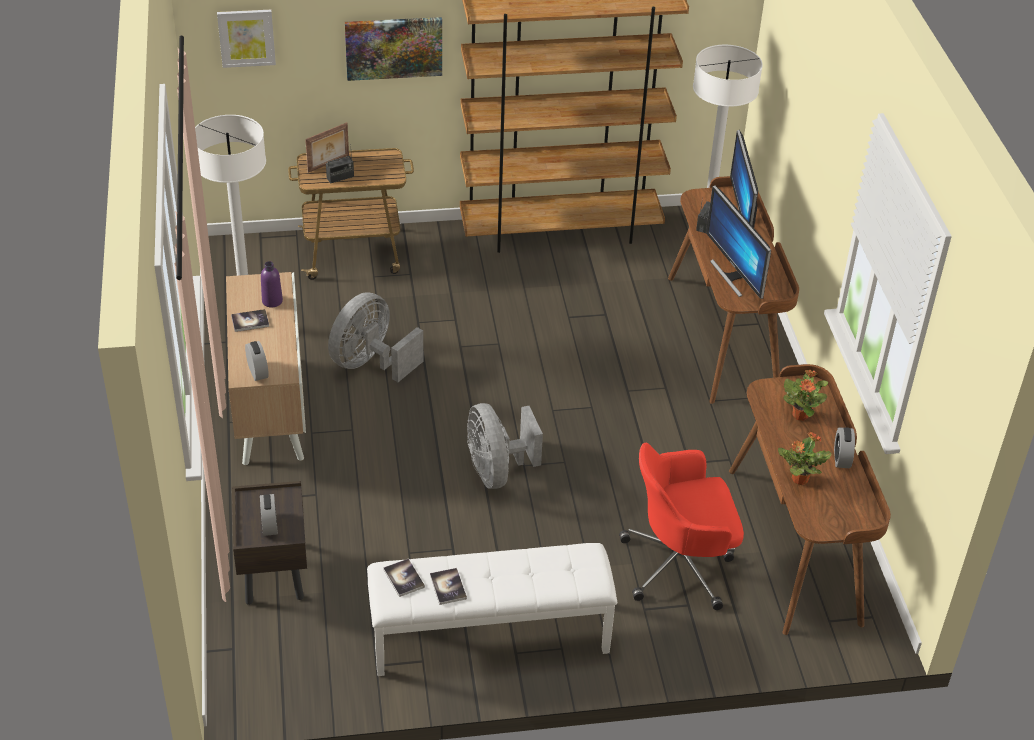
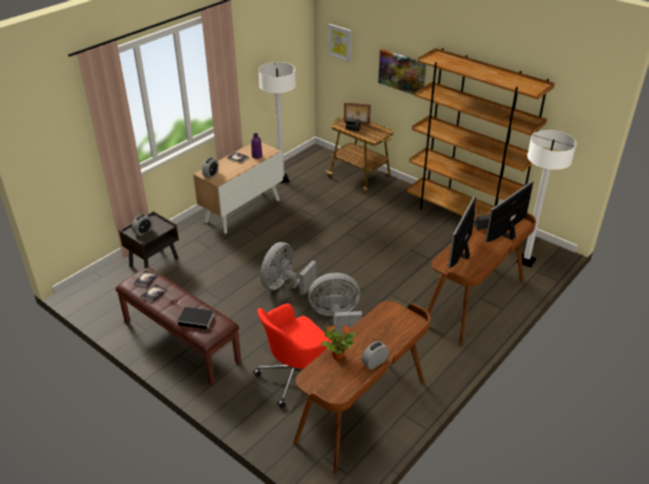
camera: 50 degrees right, 5 degrees down
grey fan [328,292,424,382] -> grey fan moved to [308,273,362,335]
white bench [367,543,617,676] -> brown bench [115,268,241,385]
red office chair [619,443,744,610] -> red office chair turned 75 degrees counterclockwise [253,303,332,408]
potted plant [783,370,828,421] -> none
none -> book [177,307,214,330]

